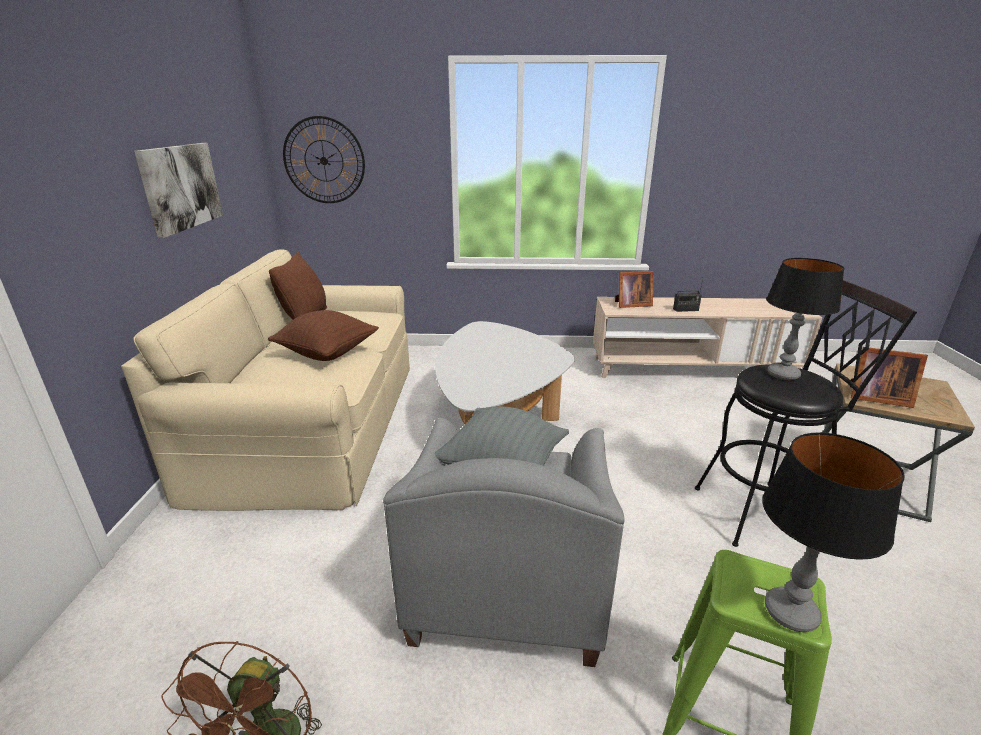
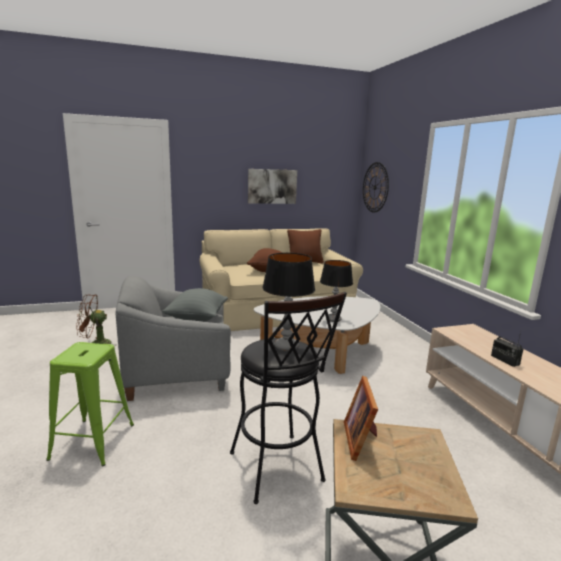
camera: 70 degrees right, 10 degrees down
picture frame [615,271,654,308] -> none
table lamp [762,432,904,632] -> table lamp moved to [320,260,353,322]

